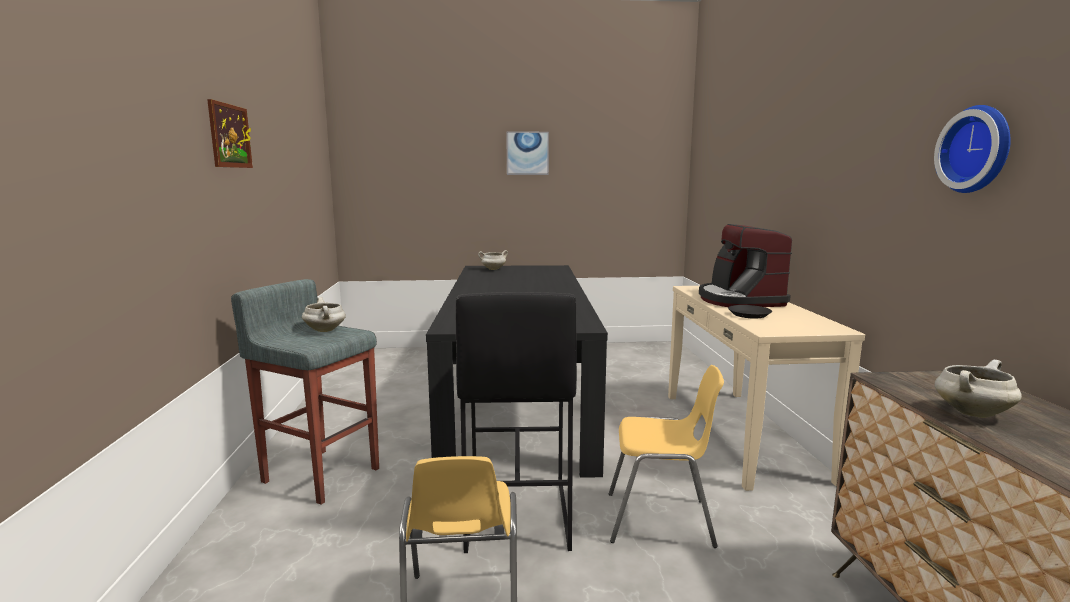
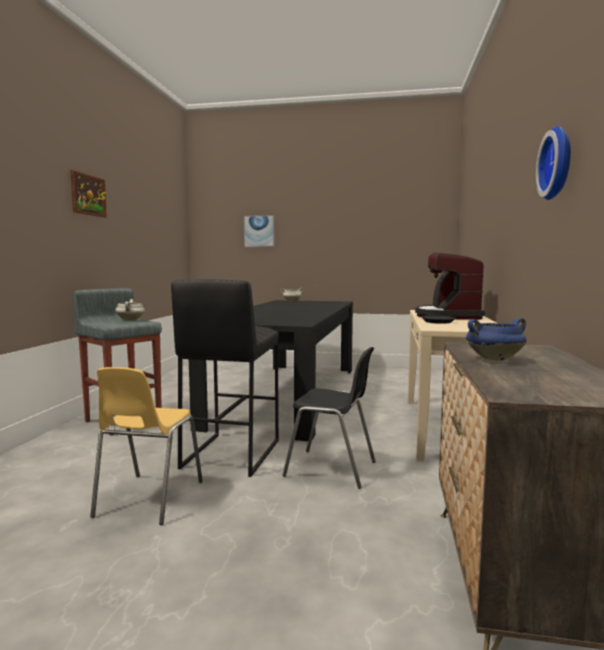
camera: 15 degrees right, 5 degrees down
picture [506,131,549,175] -> picture moved to [244,215,274,247]
yellow chair [609,365,724,548] -> black chair [283,347,376,489]
white cooking pot [934,360,1022,418] -> blue cooking pot [466,318,527,361]

